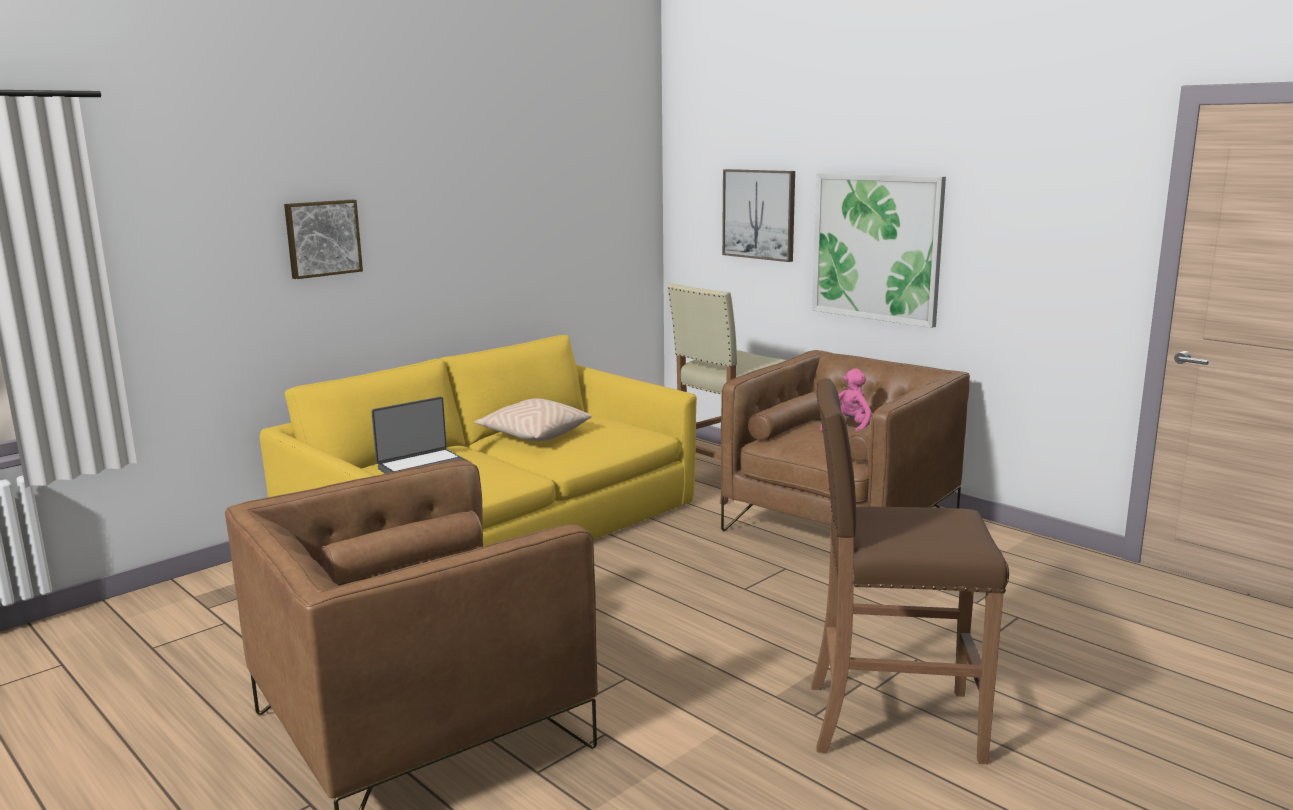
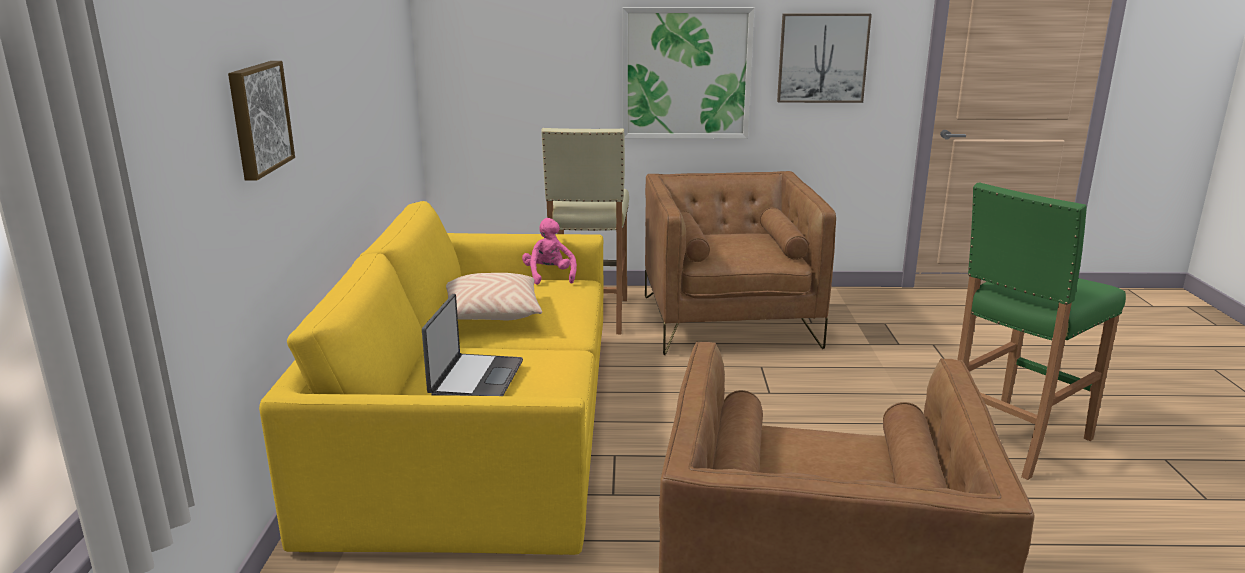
camera: 45 degrees left, 5 degrees up
picture [722,169,795,262] -> picture moved to [777,14,872,103]
brown stool [811,378,1009,764] -> green stool [957,183,1126,480]
pink plush toy [820,368,872,432] -> pink plush toy moved to [522,218,577,285]

